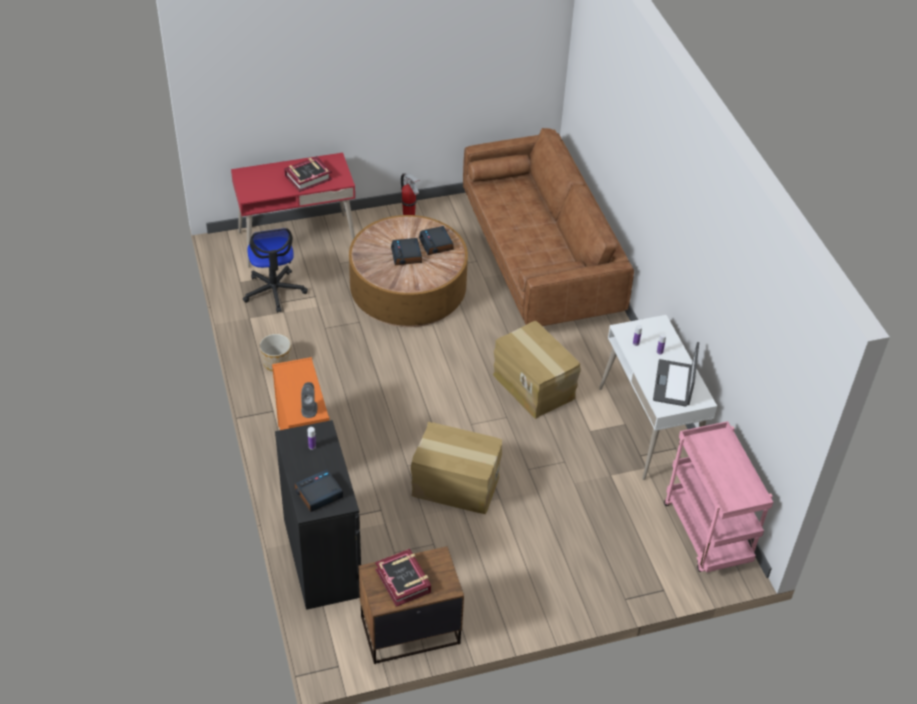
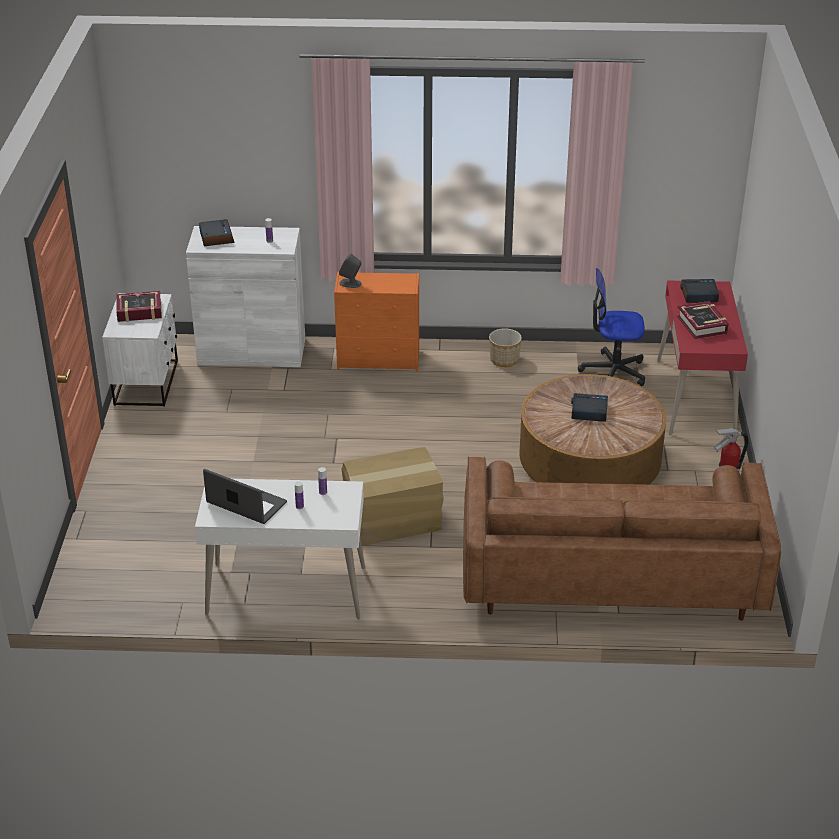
camera: 110 degrees right, 10 degrees down
black cabinet [275,420,361,610] -> white cabinet [186,226,305,367]
brown nightstand [359,546,464,664] -> white nightstand [102,293,178,407]
cardboard box [411,422,502,514] -> none
alarm clock [419,226,454,255] -> alarm clock moved to [680,279,719,303]
pink cart [664,421,773,572] -> none

